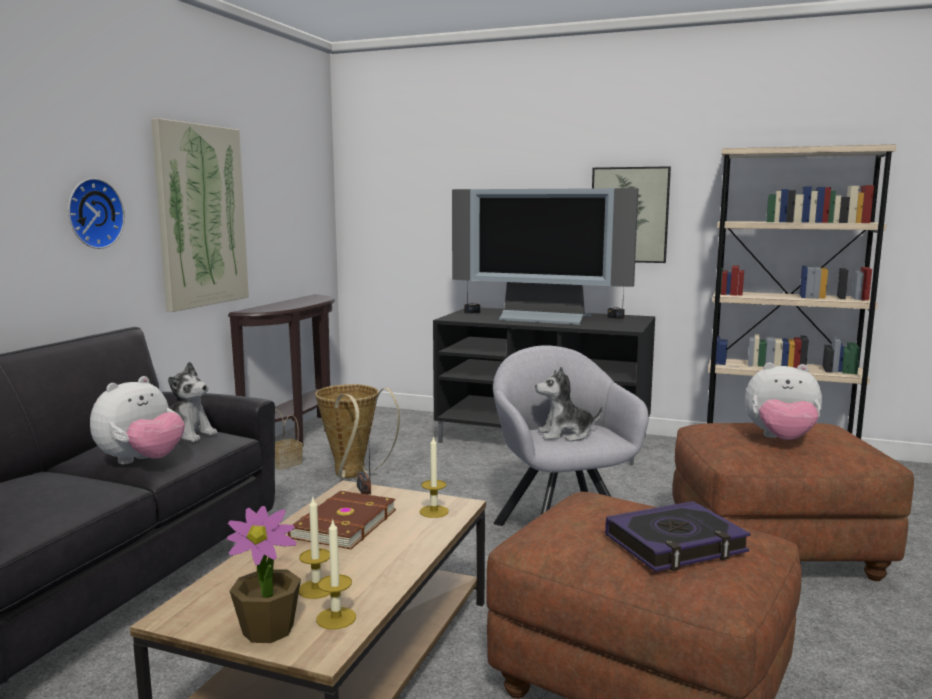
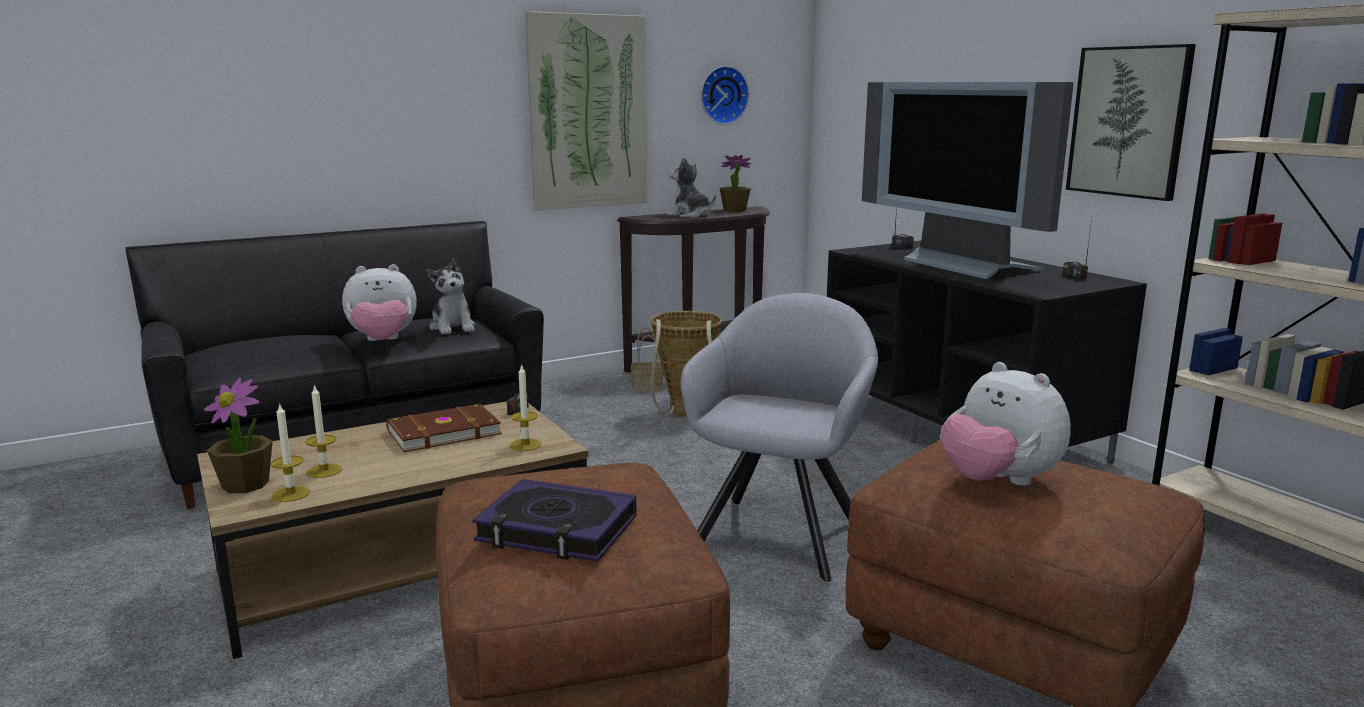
camera: 40 degrees right, 5 degrees up
wall clock [68,178,125,249] -> wall clock moved to [701,66,749,125]
plush toy [535,367,603,442] -> plush toy moved to [667,157,716,218]
none -> potted plant [720,155,751,212]

